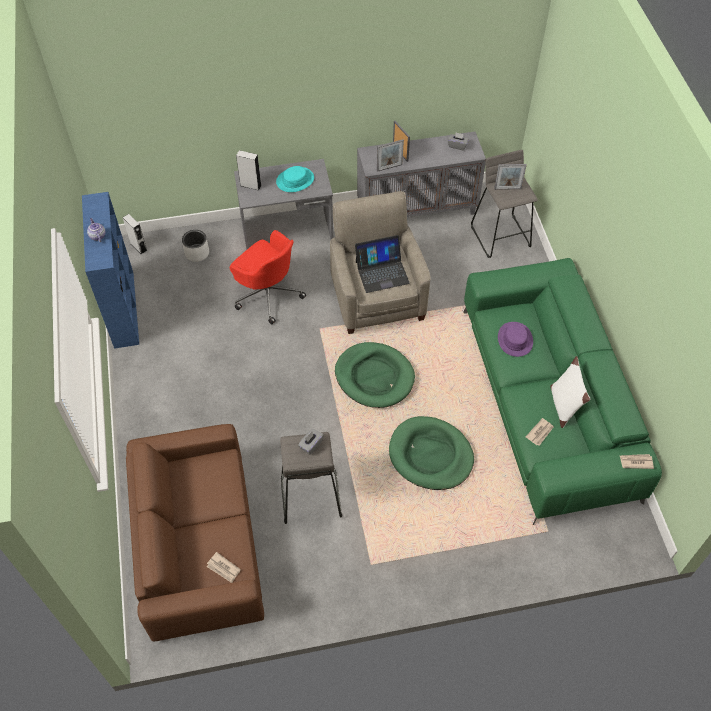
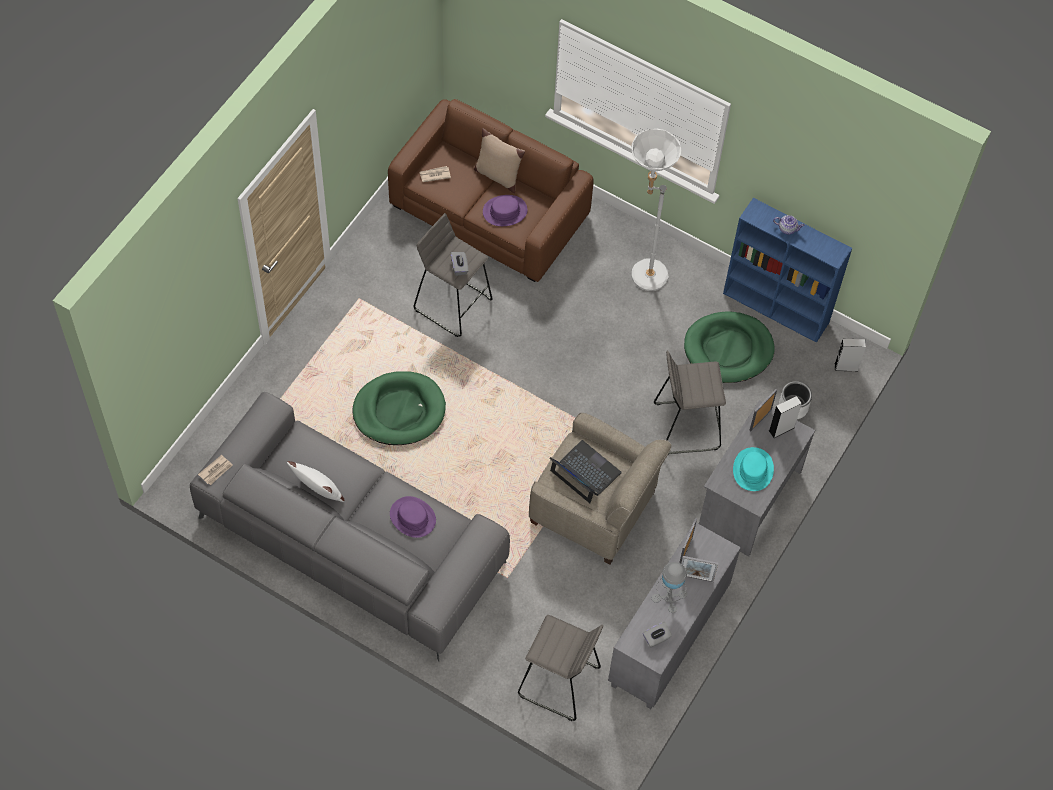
camera: 130 degrees right, 5 degrees up
red office chair [230,230,306,324] -> grey stool [654,350,726,454]
green dog bed [335,342,415,408] -> green dog bed moved to [684,311,775,383]
laptop [355,235,410,293] -> laptop turned 105 degrees clockwise [549,440,622,503]
green sofa [463,258,662,525] -> grey sofa [190,392,510,662]
picture frame [494,164,527,190] -> picture frame moved to [749,389,777,431]
newspaper [526,418,554,446] -> none
none -> beige pillow [474,128,525,193]
none -> purple hat [483,195,527,226]
none -> white floor lamp [631,129,682,291]
none -> grey table lamp [652,562,688,613]

